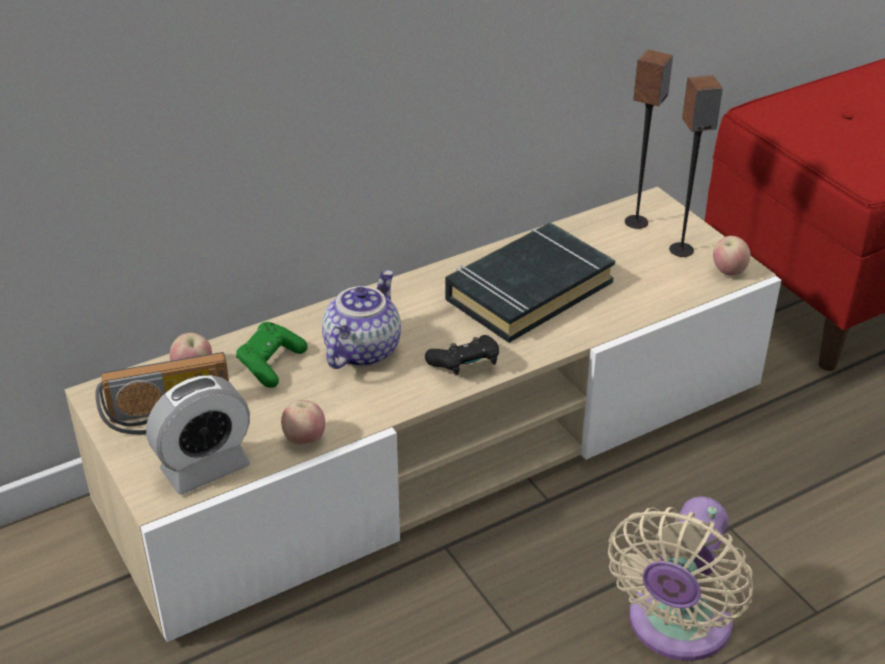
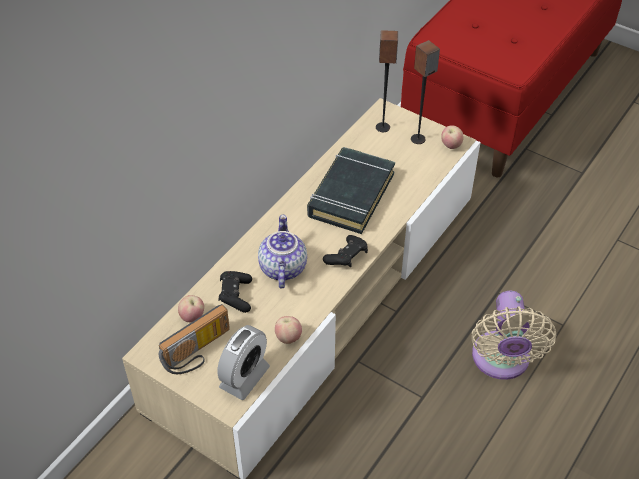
camera: 25 degrees left, 10 degrees up
green game controller [236,322,308,388] -> black game controller [218,271,252,313]

